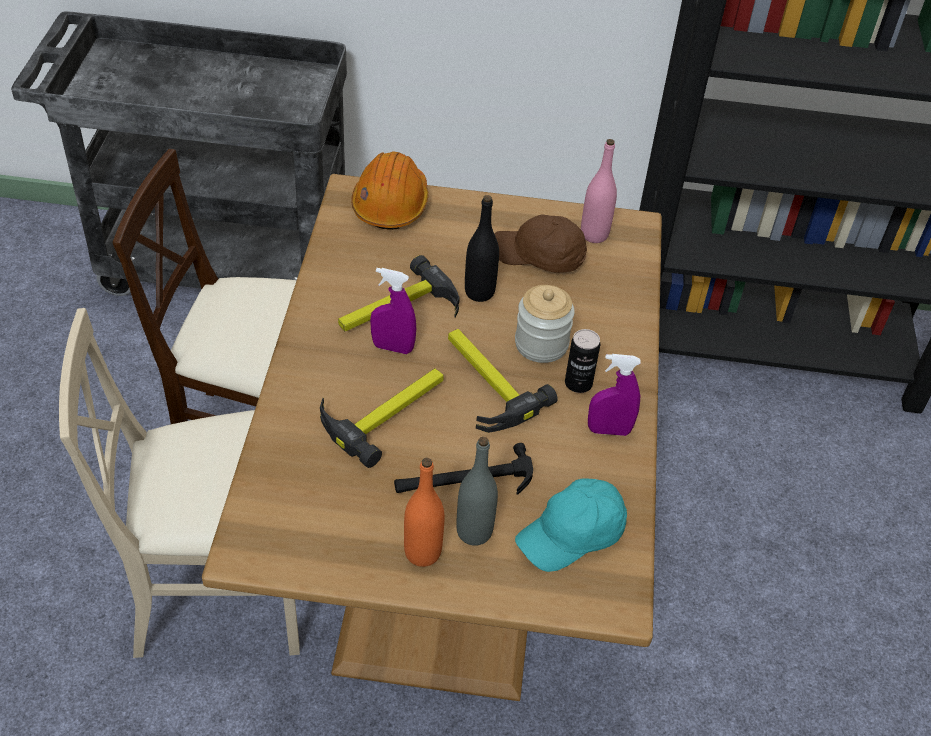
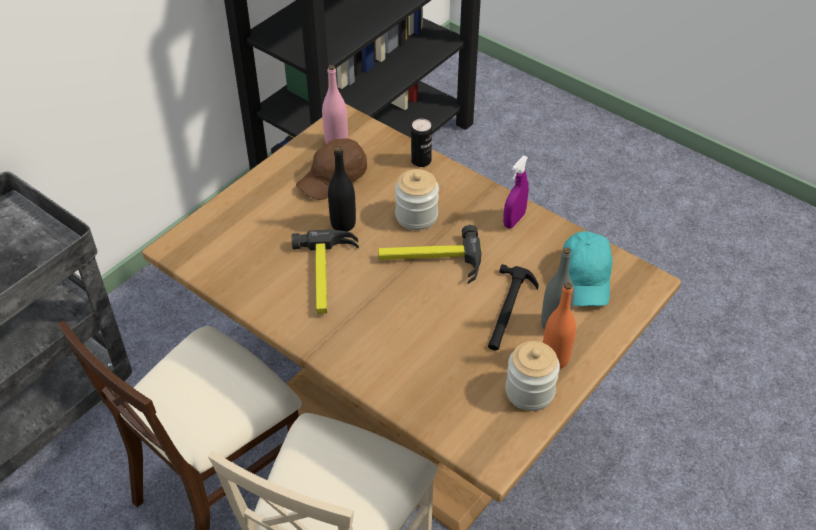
camera: 55 degrees left, 0 degrees up
hammer [320,368,444,468] -> none
orange hard hat [351,151,429,230] -> none
purple spray bottle [370,268,416,354] -> none
can [565,329,600,393] -> can moved to [411,119,432,167]
none -> jar [505,341,560,411]

